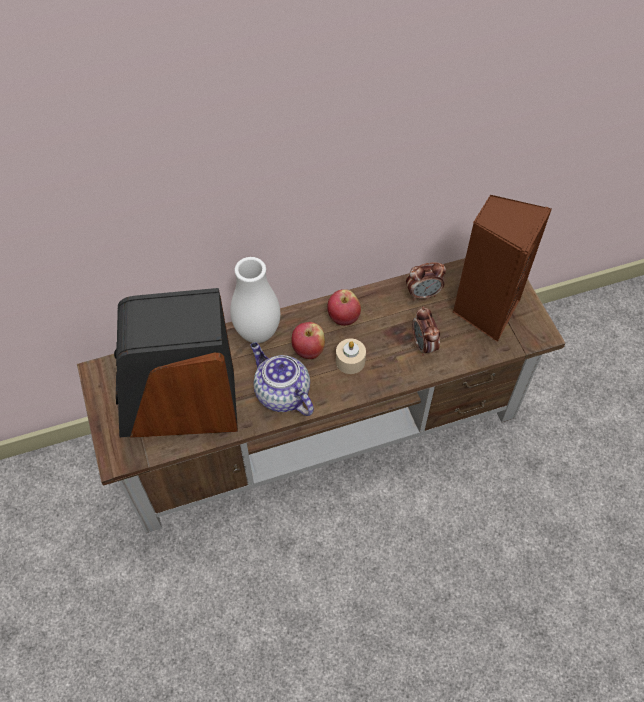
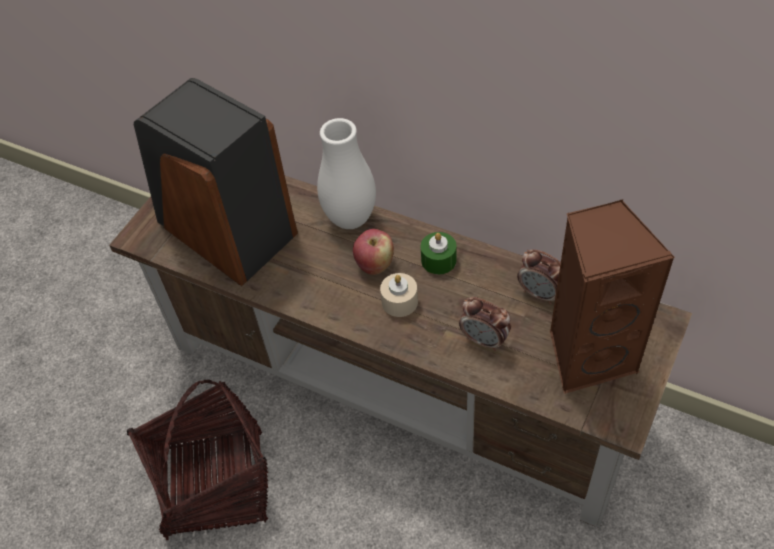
camera: 50 degrees right, 5 degrees down
teapot [251,342,314,416] -> none
apple [327,289,361,326] -> green candle [421,232,457,275]
alarm clock [412,306,440,356] -> alarm clock turned 90 degrees counterclockwise [459,297,511,351]
none -> basket [127,380,268,540]

